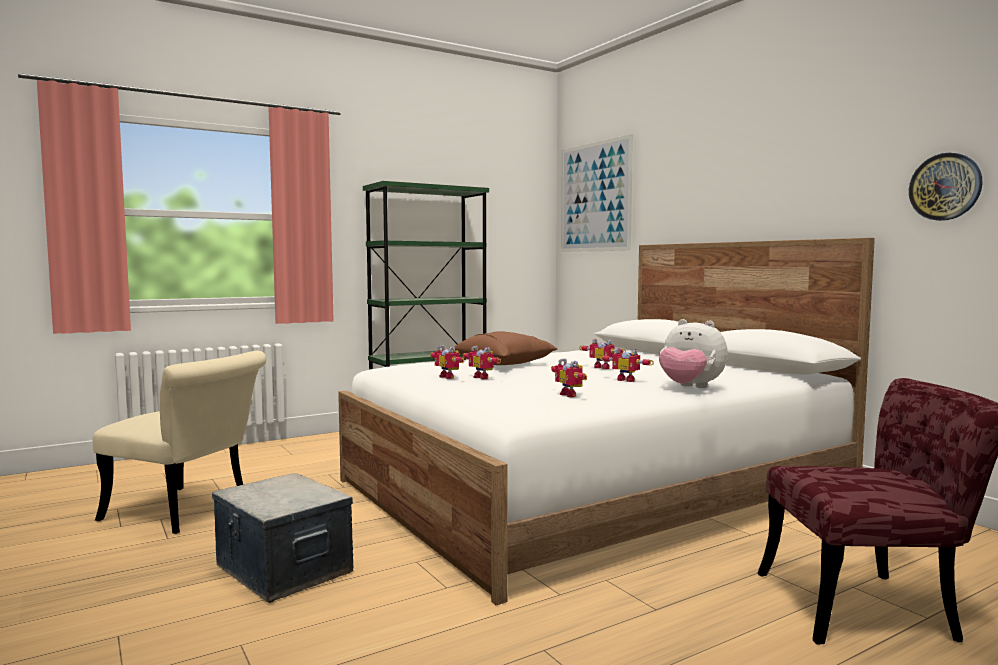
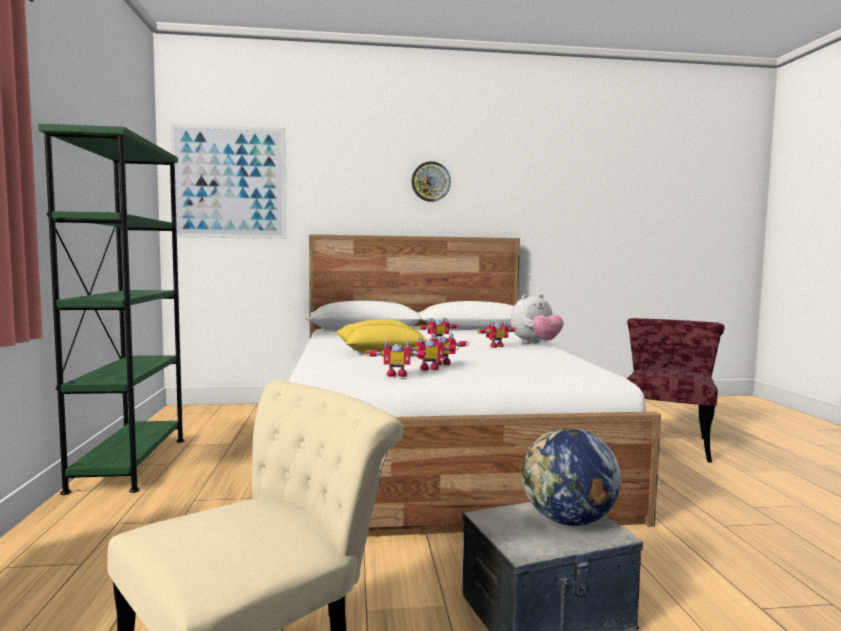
camera: 65 degrees left, 0 degrees up
brown pillow [454,331,558,365] -> yellow pillow [336,320,428,354]
toy robot [551,358,588,397] -> toy robot moved to [365,340,429,377]
wall clock [909,153,983,221] -> wall clock moved to [411,161,451,202]
none -> globe [522,428,621,526]

